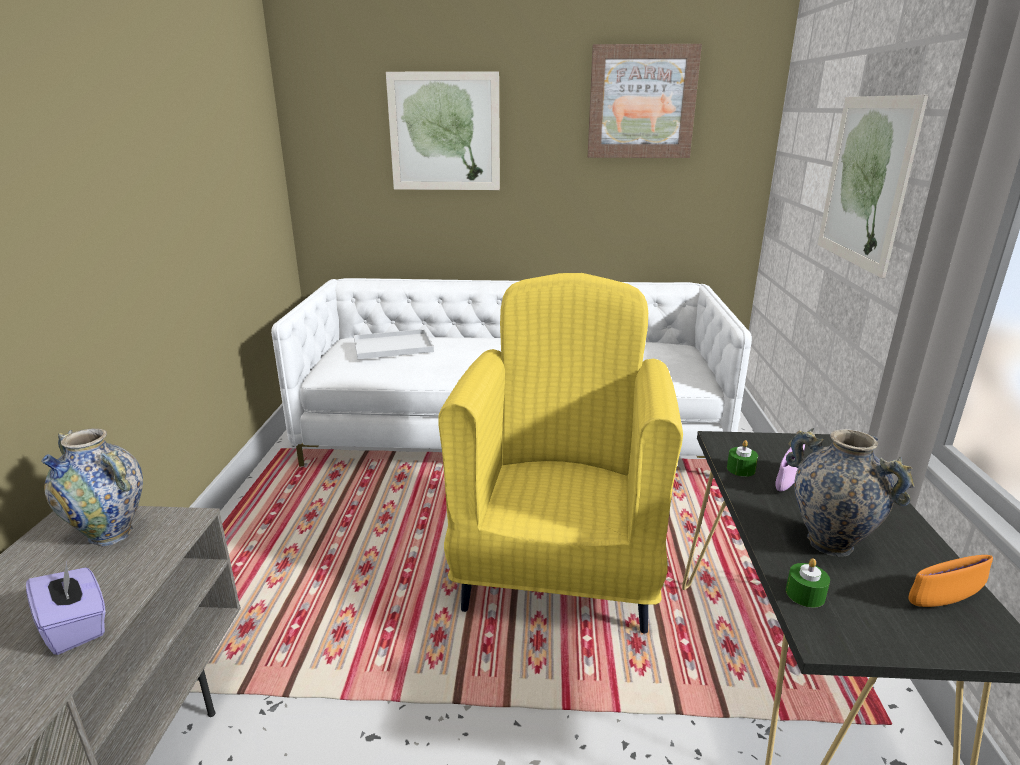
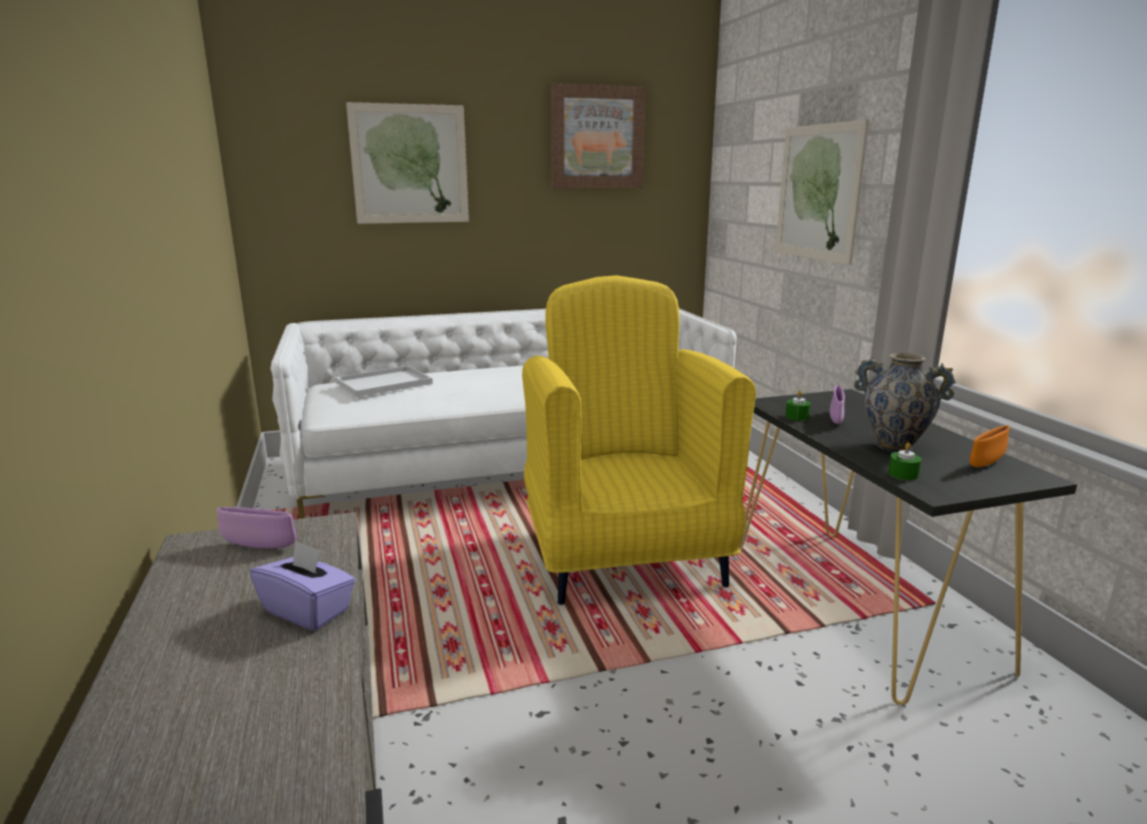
camera: 20 degrees left, 5 degrees down
vase [42,428,143,547] -> purple bowl [217,507,297,549]

